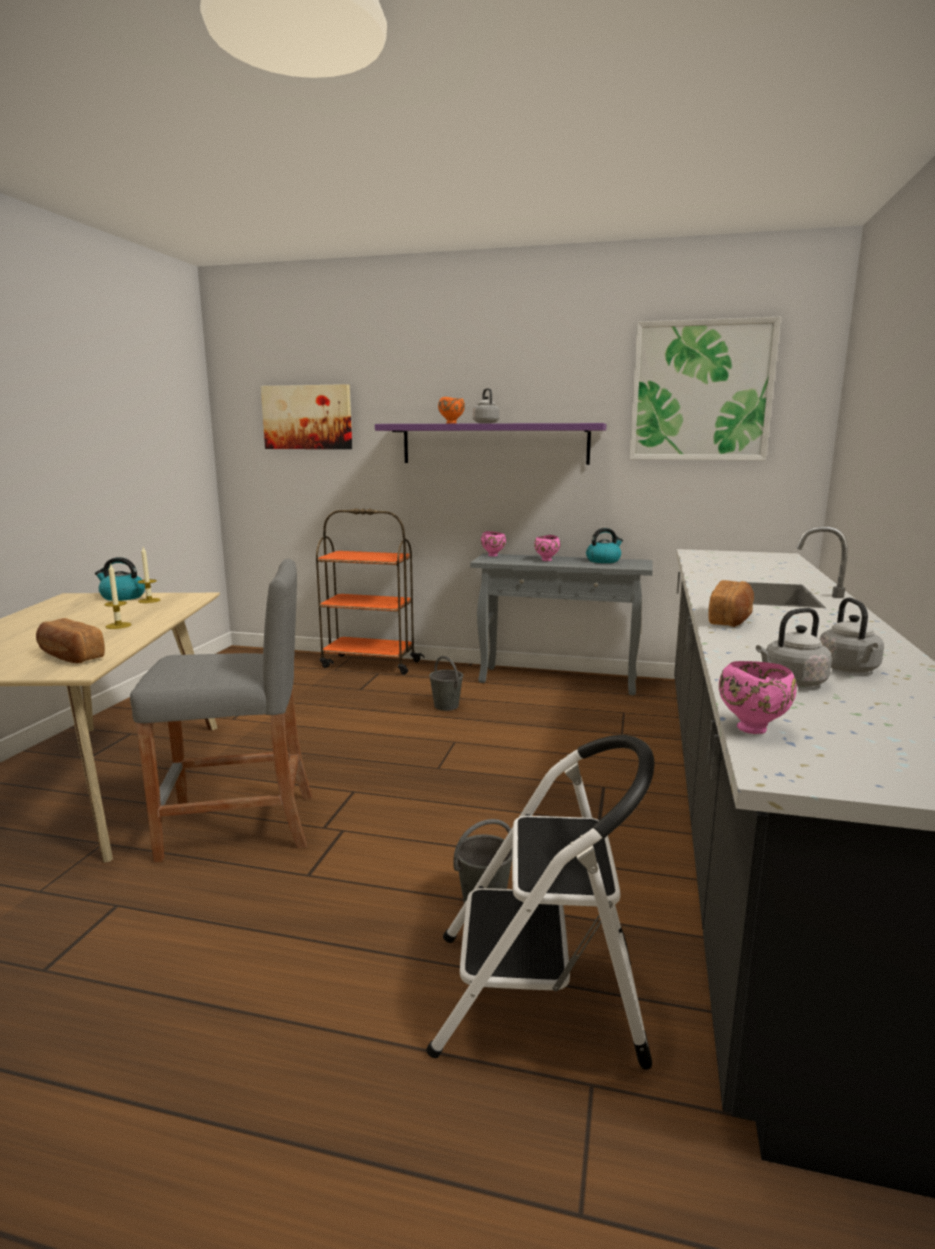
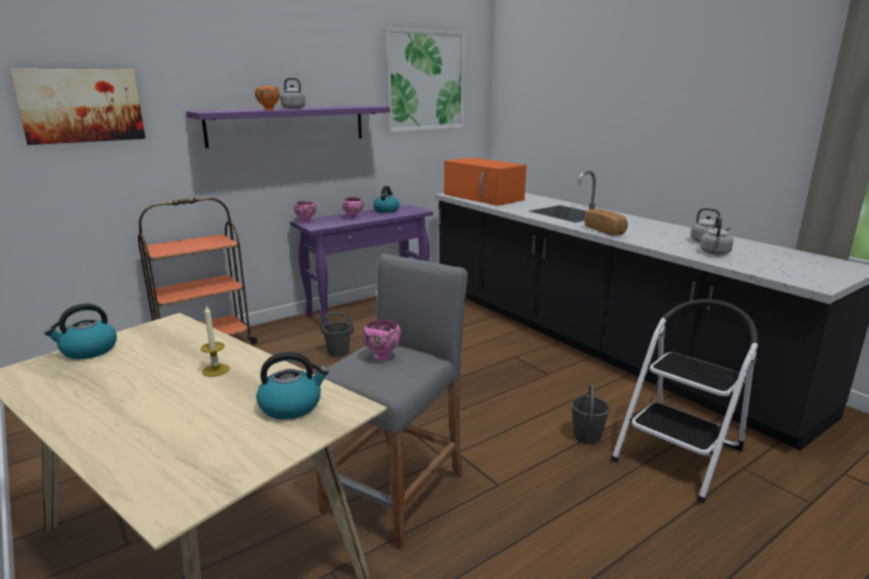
camera: 50 degrees left, 5 degrees up
bread [36,618,105,663] -> kettle [256,352,329,420]
candle [138,547,160,603] -> none
grey console table [470,553,653,696] -> purple console table [290,204,433,328]
pink bowl [719,661,797,734] -> pink bowl moved to [362,319,401,360]
none -> orange microwave [444,157,526,206]

